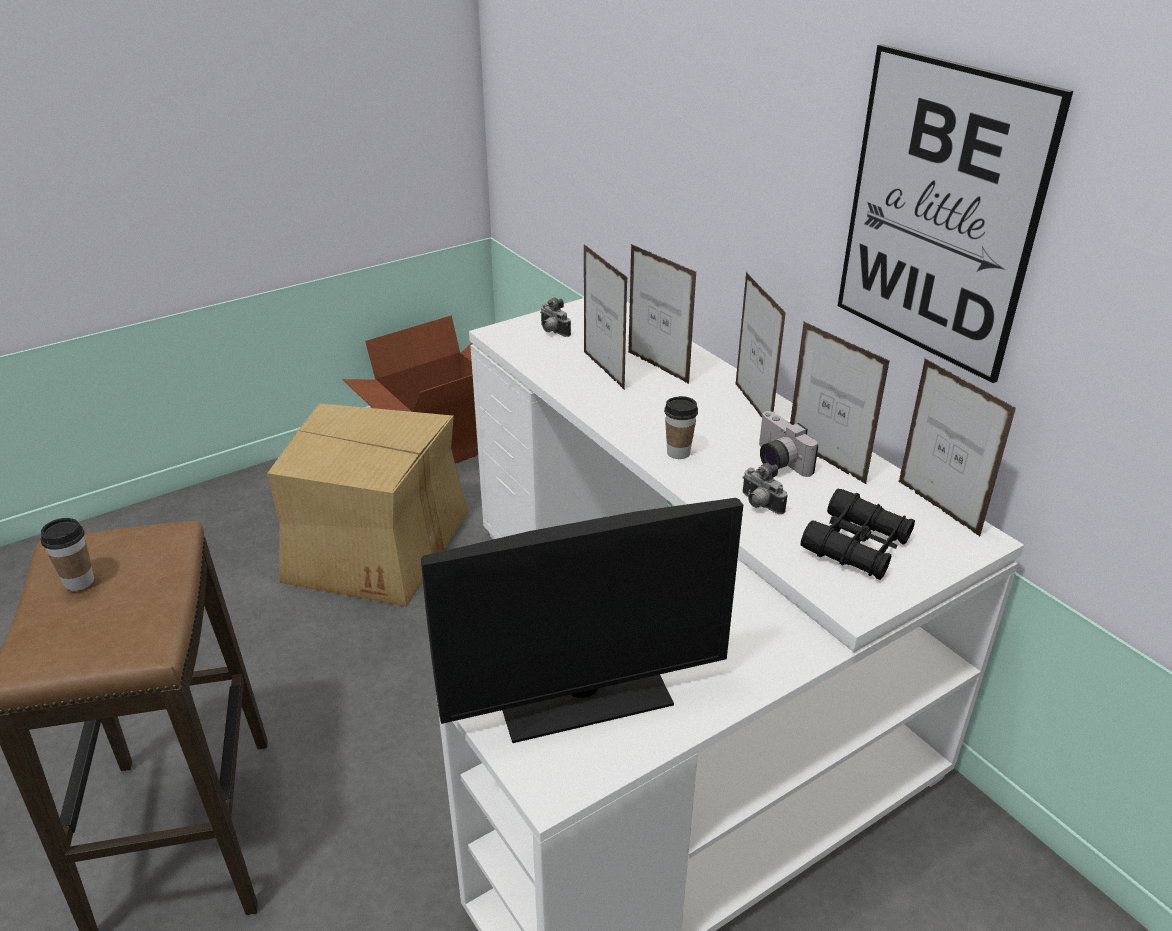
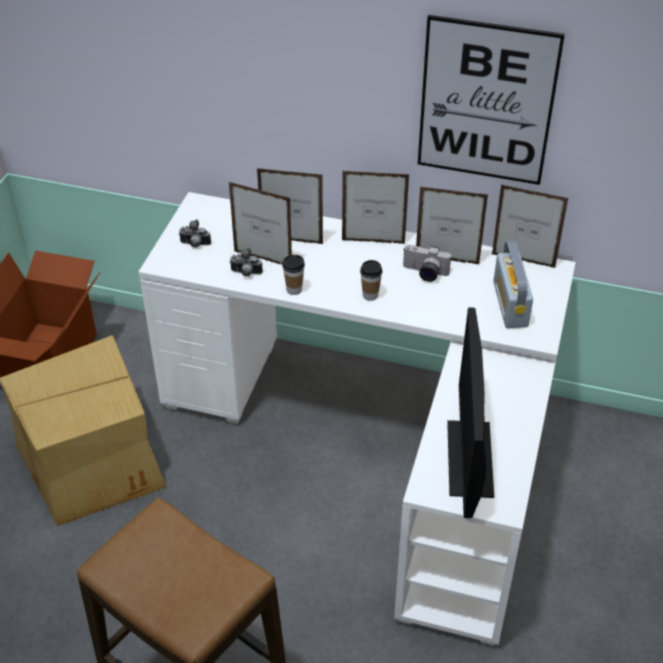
camera: 40 degrees left, 10 degrees up
cup [41,518,94,591] -> cup moved to [282,255,305,295]
monitor [421,498,743,743] -> monitor turned 150 degrees clockwise [447,307,494,518]
picture frame [735,272,786,417] -> picture frame turned 150 degrees clockwise [342,171,409,244]
camera [742,463,788,514] -> camera moved to [230,248,263,277]
black binoculars [800,489,915,580] -> radio [494,241,533,328]

